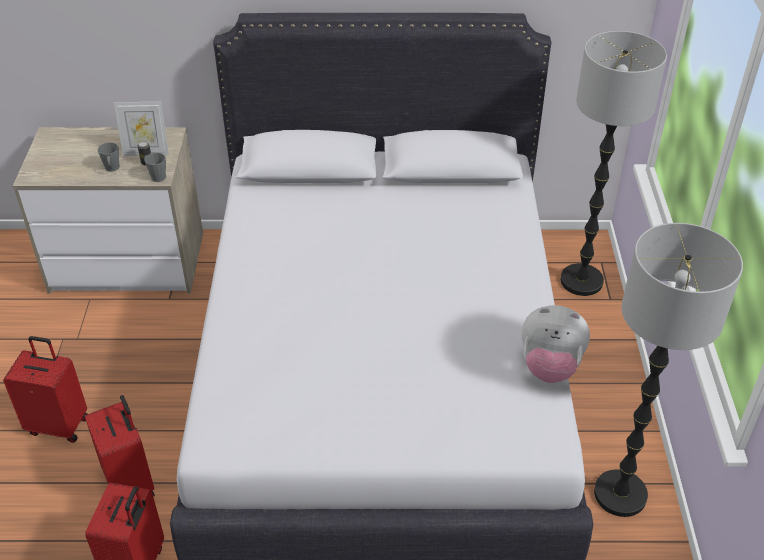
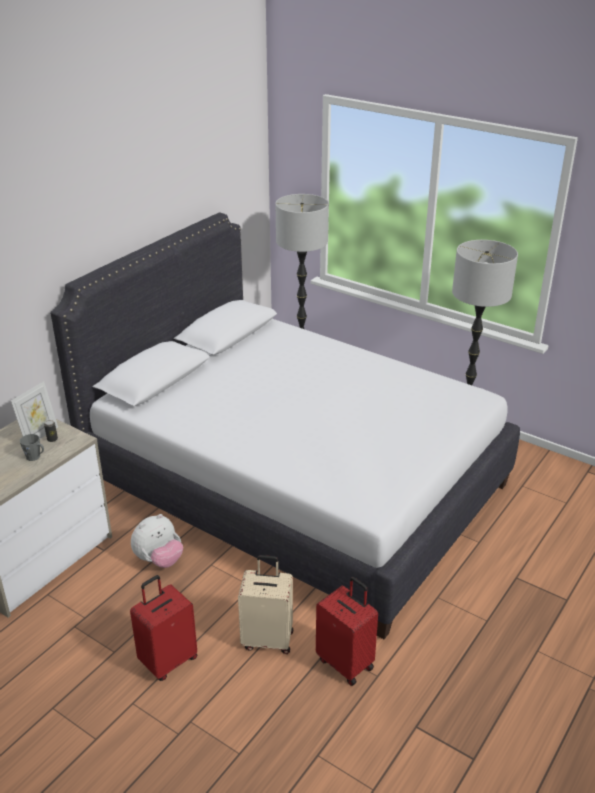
camera: 55 degrees left, 10 degrees down
red suitcase [85,395,155,497] -> beige suitcase [238,555,293,654]
grey mug [144,153,166,182] -> none
plush toy [522,305,590,383] -> plush toy moved to [131,514,183,568]

